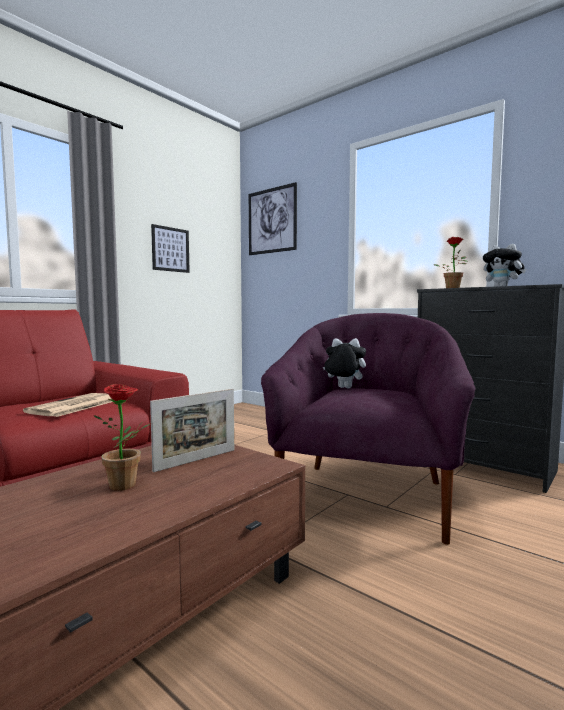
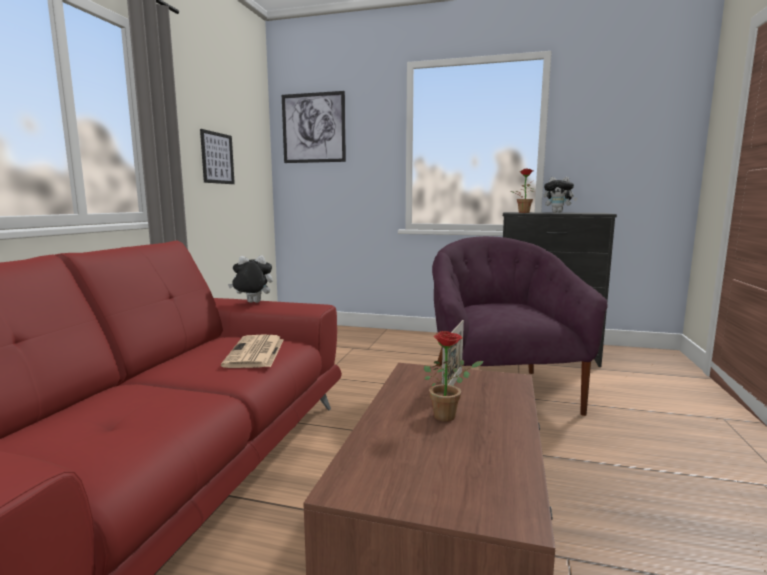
camera: 25 degrees left, 5 degrees up
plush toy [323,338,366,388] -> plush toy moved to [228,255,273,303]

